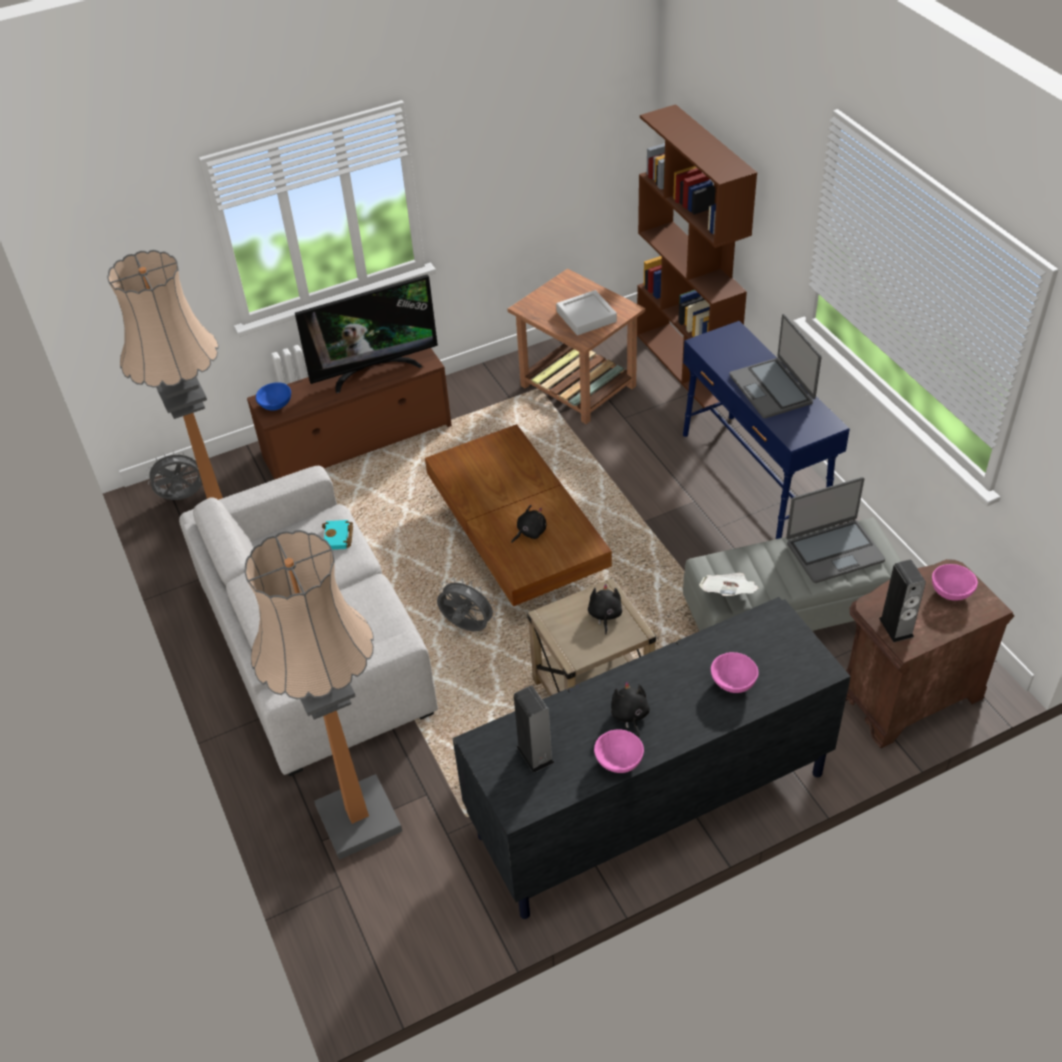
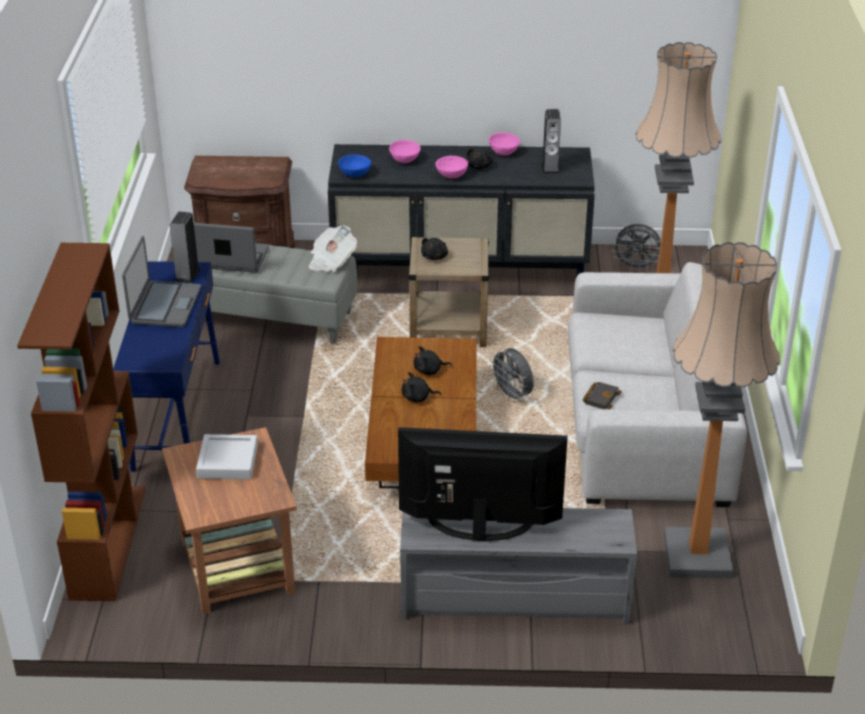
camera: 155 degrees left, 10 degrees down
grey fan [146,451,202,500] -> grey fan moved to [612,224,661,271]
brown tv stand [247,348,452,480] -> grey tv stand [400,508,637,625]
blue bowl [256,382,291,411] -> blue bowl moved to [338,155,371,177]
turquoise book [322,520,353,550] -> black book [583,382,622,409]
speaker [879,560,926,642] -> speaker moved to [170,211,200,283]
pink bowl [932,564,978,601] -> pink bowl moved to [435,156,468,178]
none -> black plush toy [402,372,442,402]

